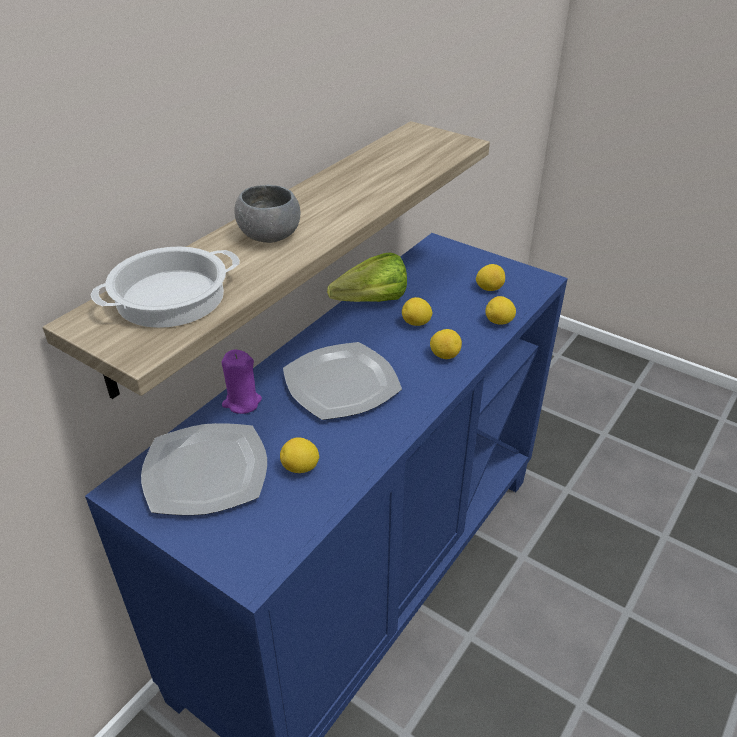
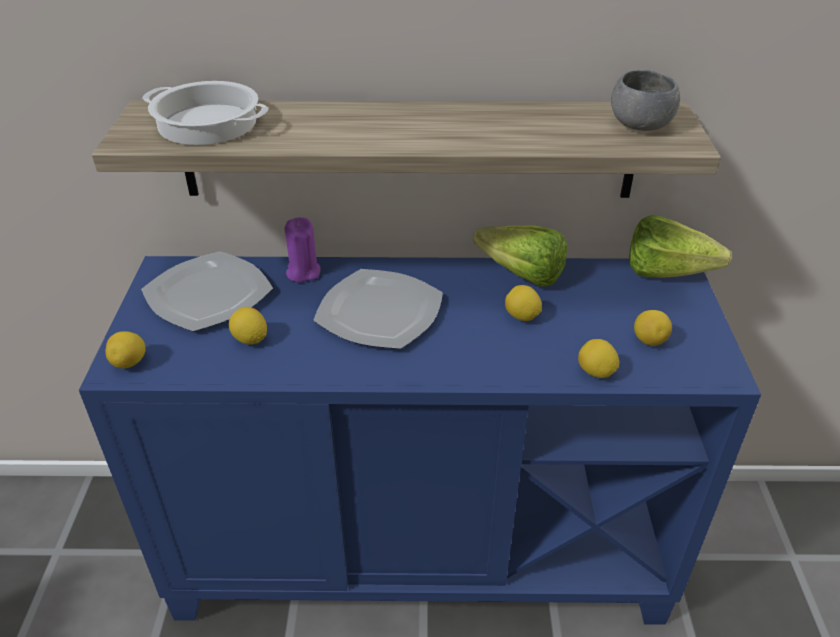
camera: 55 degrees right, 0 degrees up
grey bowl [234,185,301,243] -> grey bowl moved to [611,70,680,131]
lemon [430,329,462,359] -> lemon moved to [105,331,145,368]
none -> lettuce [629,215,731,278]

